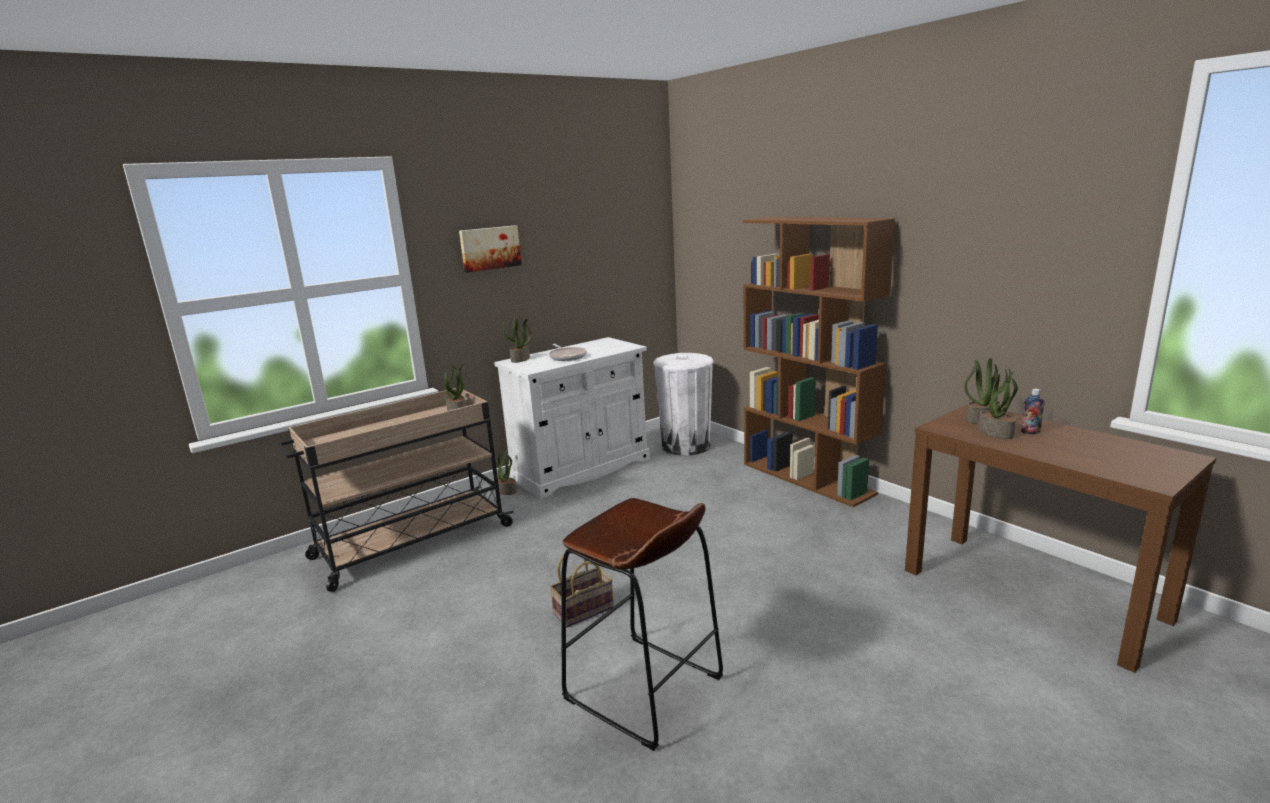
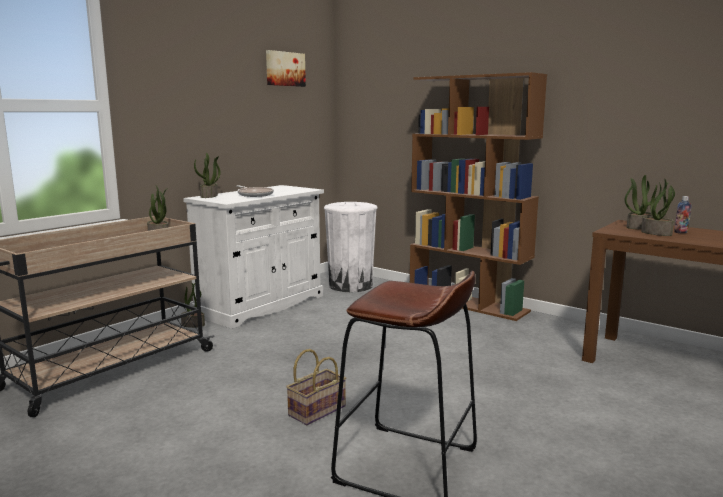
camera: 15 degrees left, 5 degrees down
picture [459,225,522,272] -> picture moved to [266,50,306,87]

